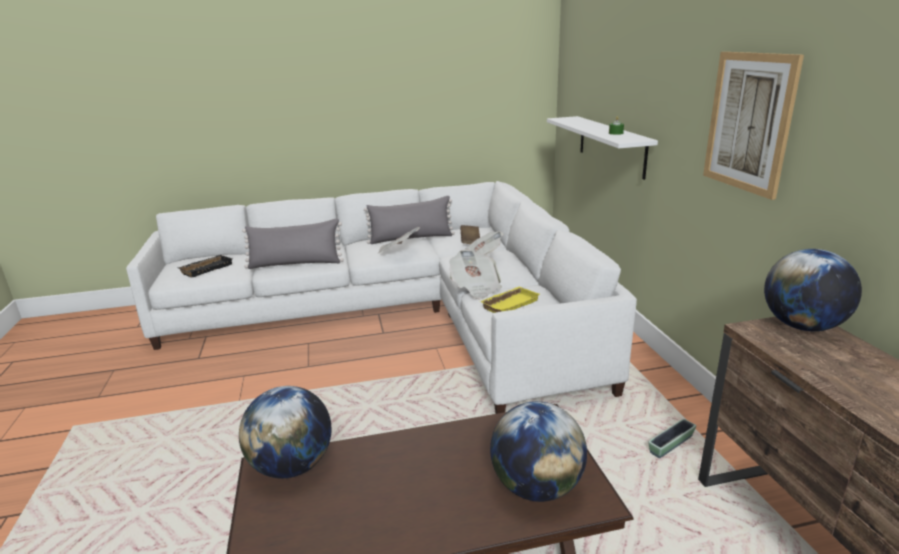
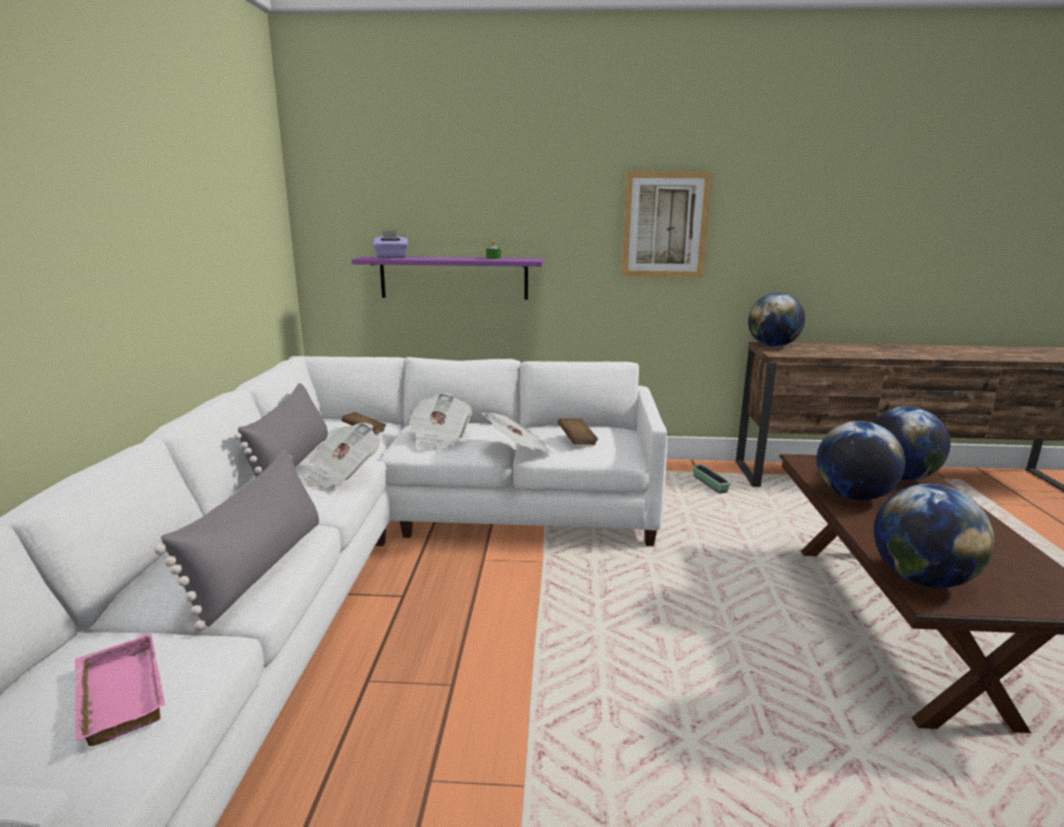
camera: 75 degrees left, 5 degrees down
black tray [178,255,232,277] -> pink tray [74,633,165,746]
yellow tray [480,286,540,313] -> brown book [558,418,598,445]
white shelf [547,116,658,180] -> purple shelf [352,256,544,300]
none -> purple tissue box [373,230,408,258]
none -> globe [816,421,905,501]

